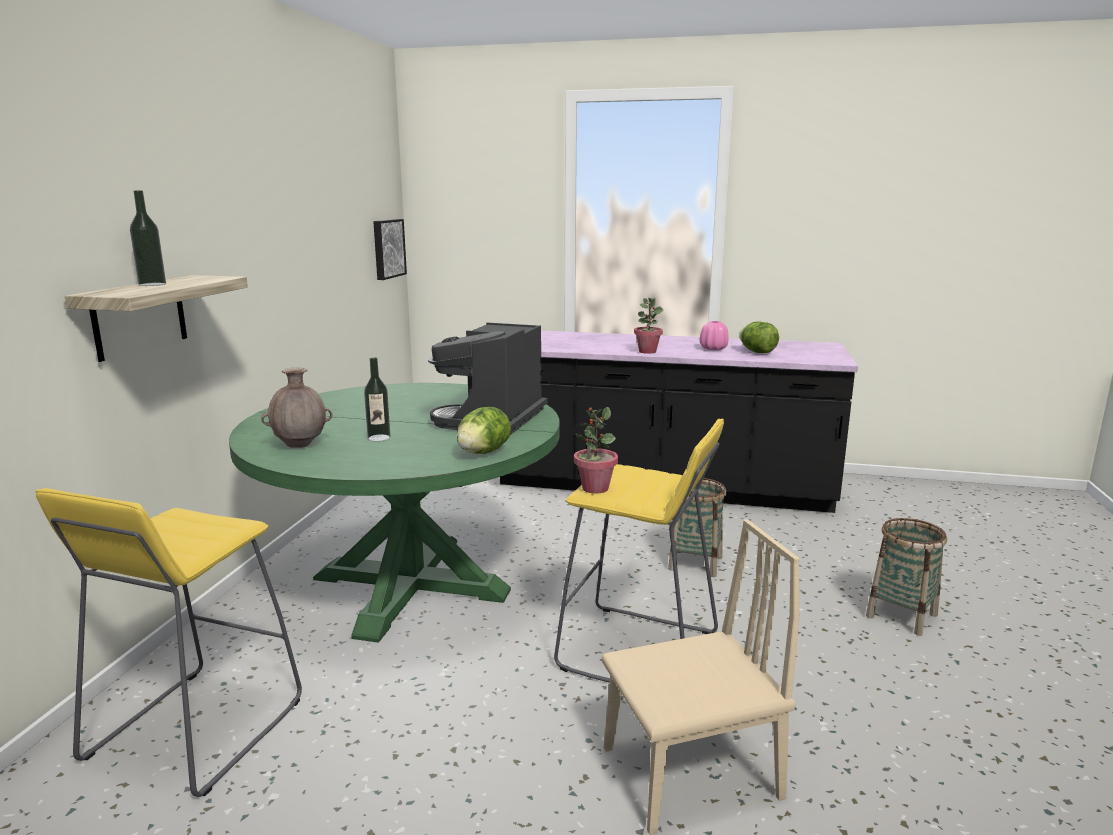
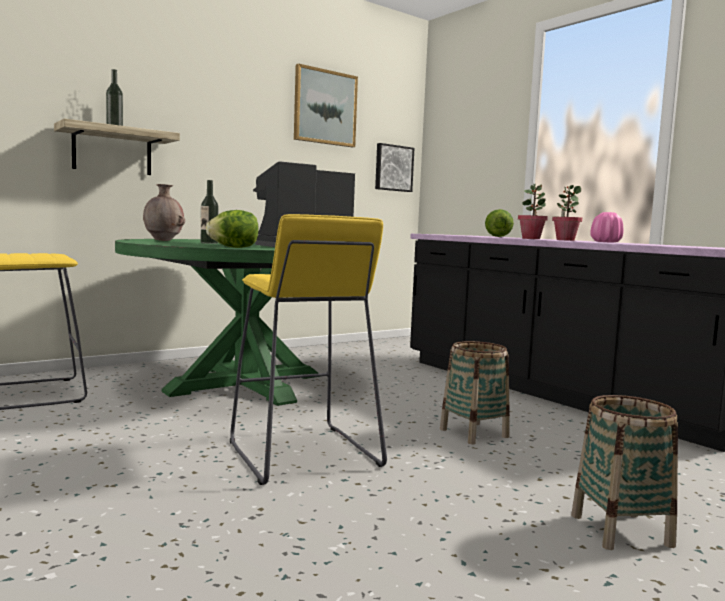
camera: 40 degrees right, 10 degrees down
potted plant [574,407,618,494] -> potted plant moved to [552,185,582,241]
beige chair [602,519,800,835] -> none
lettuce [739,322,779,353] -> lettuce moved to [485,209,514,237]
none -> picture [294,64,358,147]

